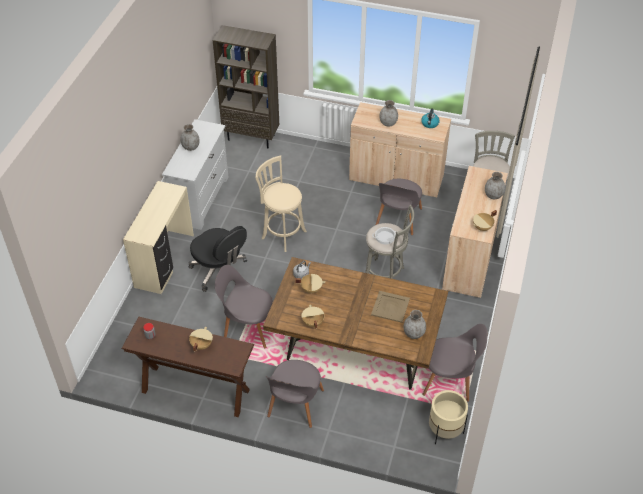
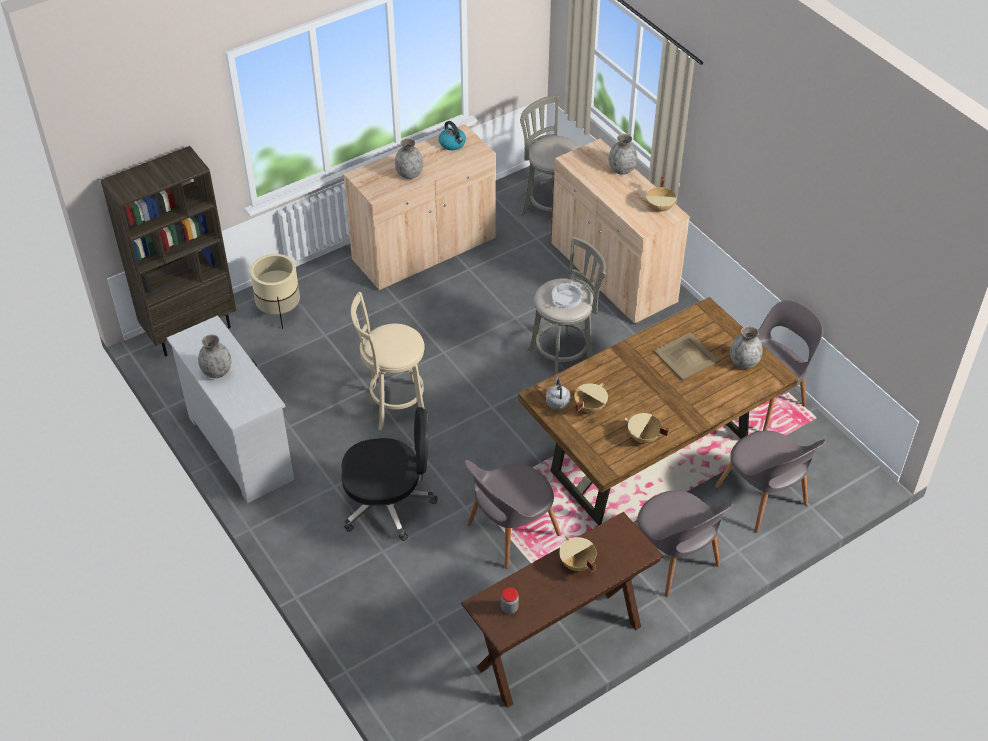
camera: 50 degrees left, 0 degrees up
beige desk [123,181,194,294] -> none
grey chair [376,179,422,235] -> grey chair moved to [715,431,826,533]
beige planter [429,390,468,445] -> beige planter moved to [250,254,300,329]

